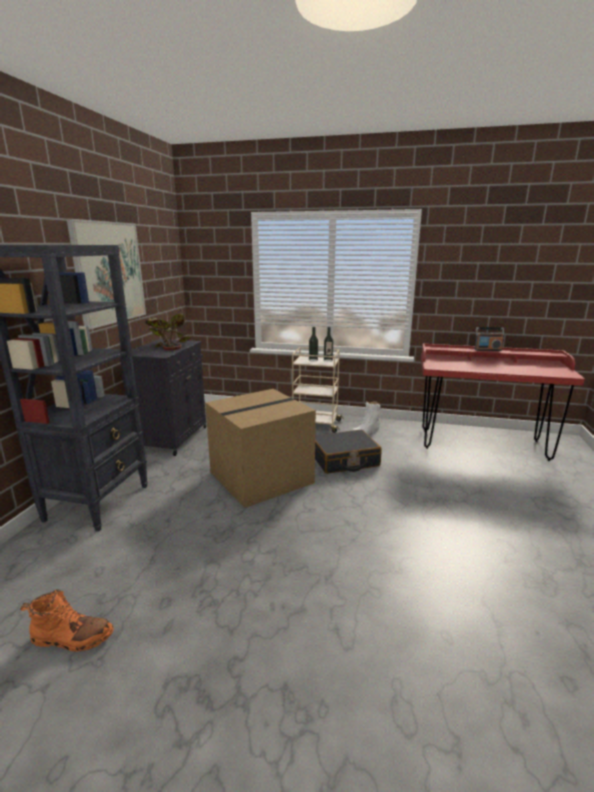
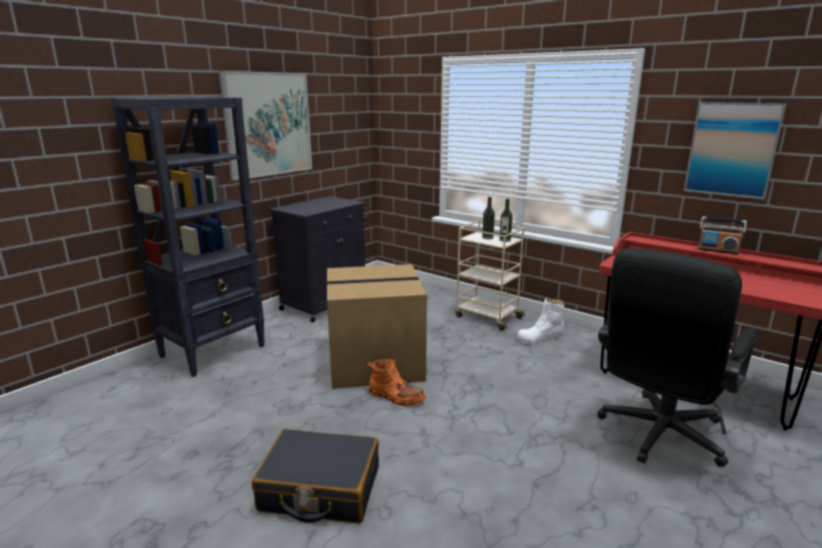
camera: 25 degrees right, 0 degrees up
orange boot [20,589,114,652] -> orange boot moved to [366,358,426,406]
potted plant [145,314,191,350] -> none
black suitcase [315,430,382,474] -> black suitcase moved to [252,429,379,523]
none -> black office chair [597,248,757,467]
none -> picture [684,102,787,200]

